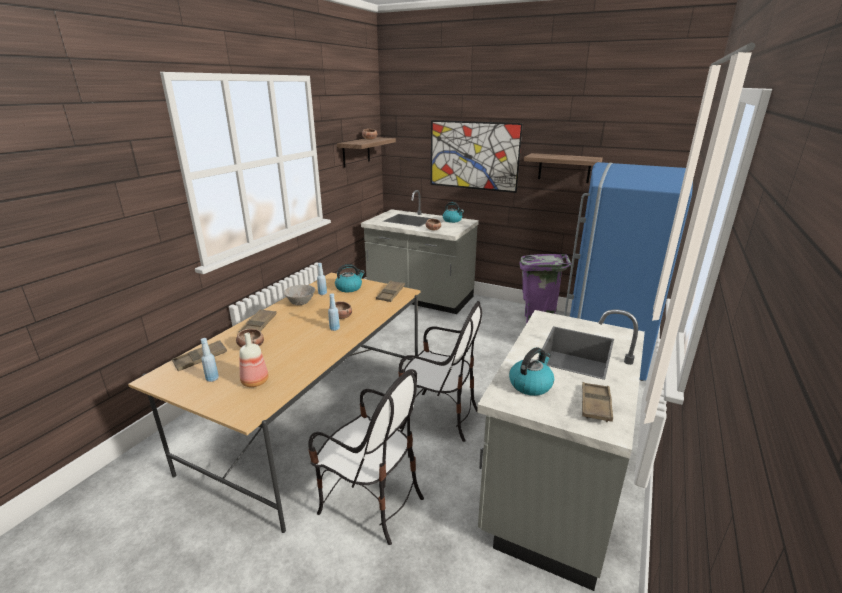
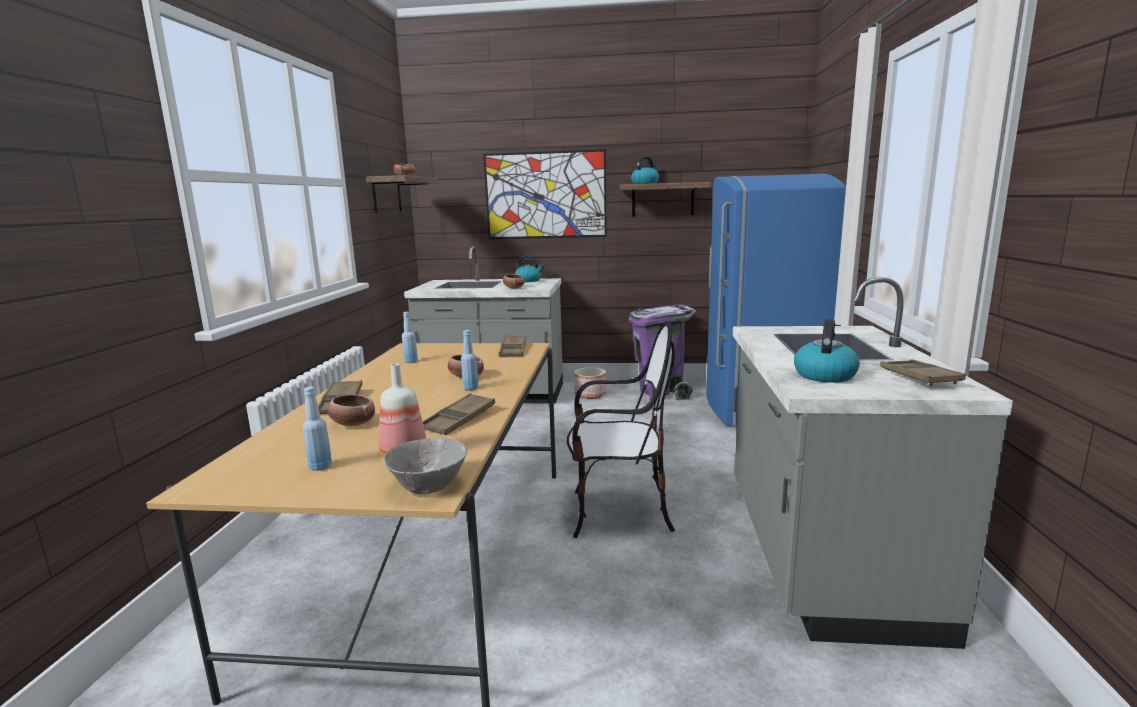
camera: 20 degrees left, 10 degrees down
brown tray [172,340,227,371] -> brown tray moved to [423,393,495,435]
grey bowl [284,285,315,305] -> grey bowl moved to [383,438,467,494]
chair [308,369,424,545] -> none
kettle [335,264,365,292] -> kettle moved to [631,156,659,184]
none -> planter [574,367,606,399]

